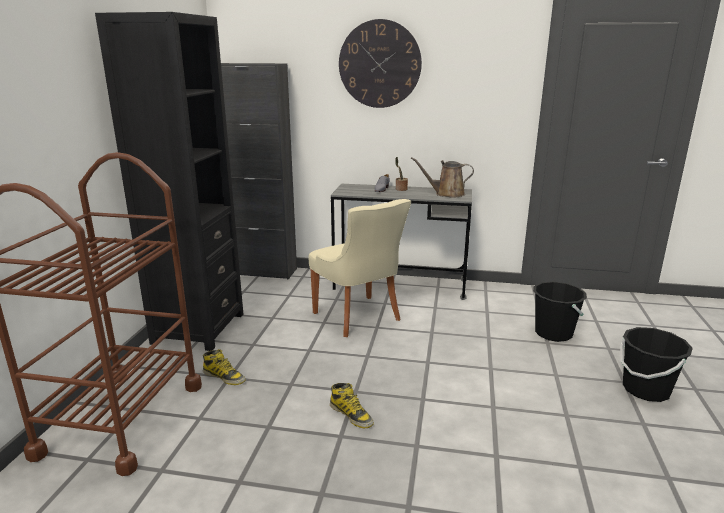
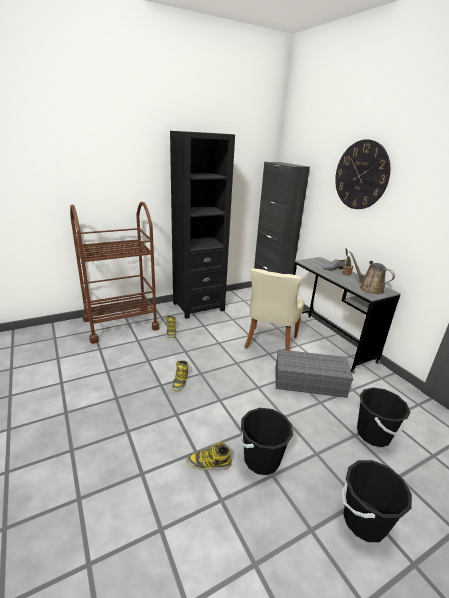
camera: 50 degrees right, 5 degrees up
none -> boot [186,442,232,470]
none -> black bucket [239,408,293,475]
none -> grey storage box [275,349,353,398]

